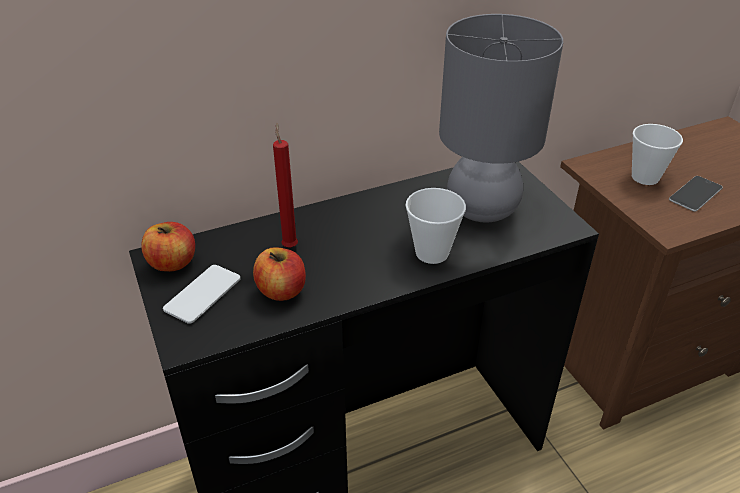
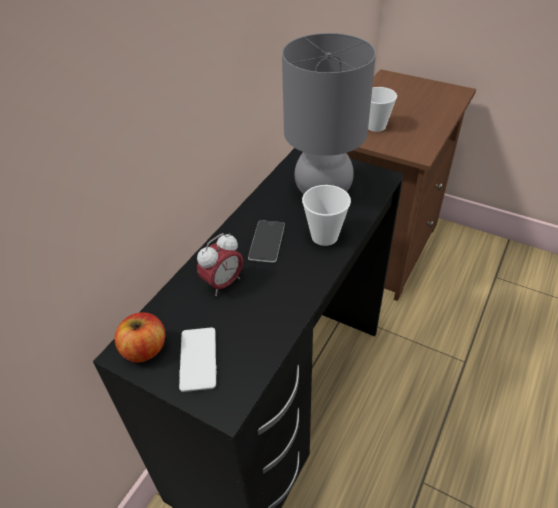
camera: 35 degrees left, 5 degrees up
apple [253,247,306,301] -> none
red candle [273,123,298,248] -> alarm clock [197,233,243,296]
phone [669,176,723,212] -> phone moved to [248,220,285,263]

